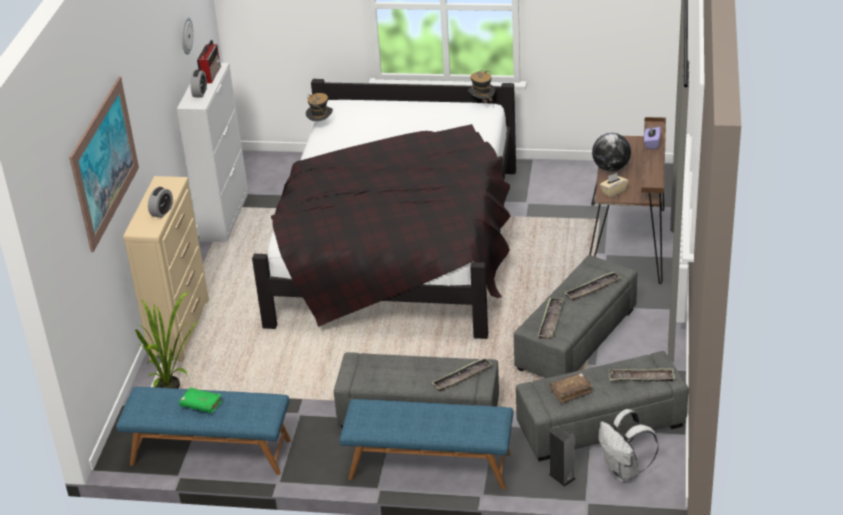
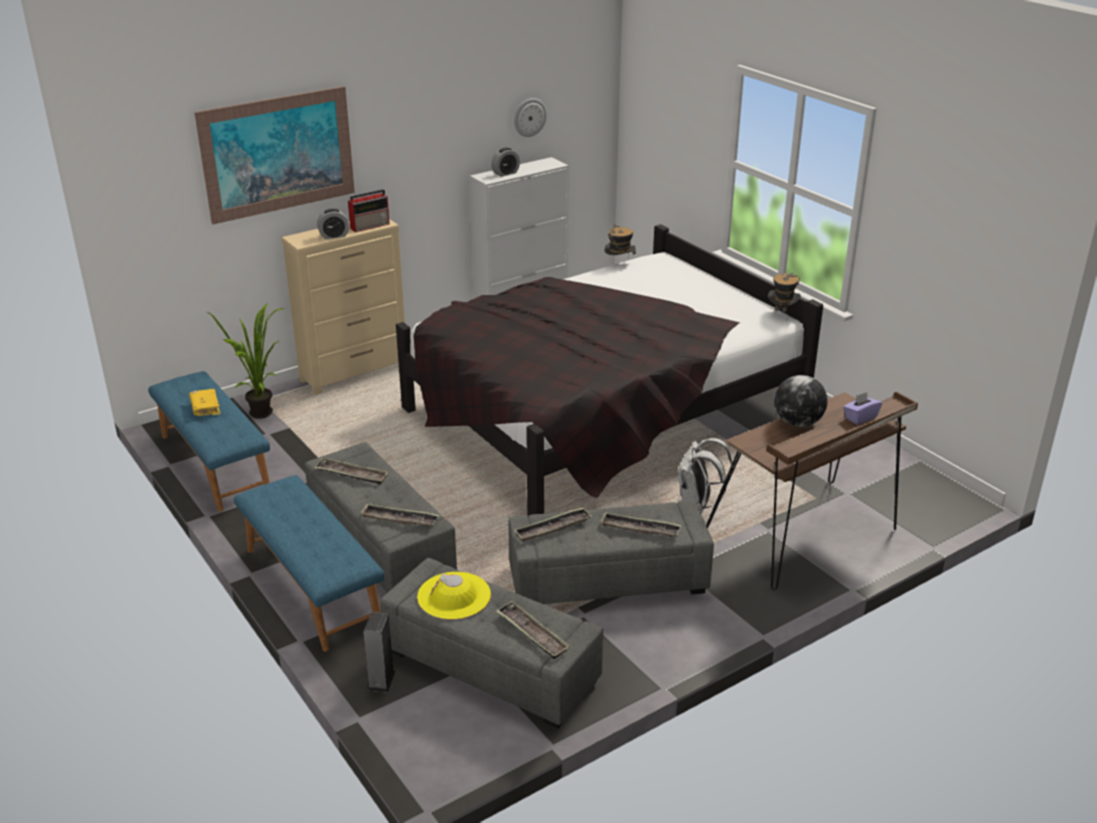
camera: 45 degrees right, 5 degrees down
green book [179,387,223,413] -> yellow book [189,389,220,416]
radio [197,40,221,83] -> radio moved to [348,189,390,232]
brown book [550,372,593,404] -> yellow hat [417,572,491,620]
white backpack [598,409,659,482] -> white backpack moved to [678,438,733,511]
beige tissue box [600,173,628,197] -> none
none -> tray [314,458,388,485]

